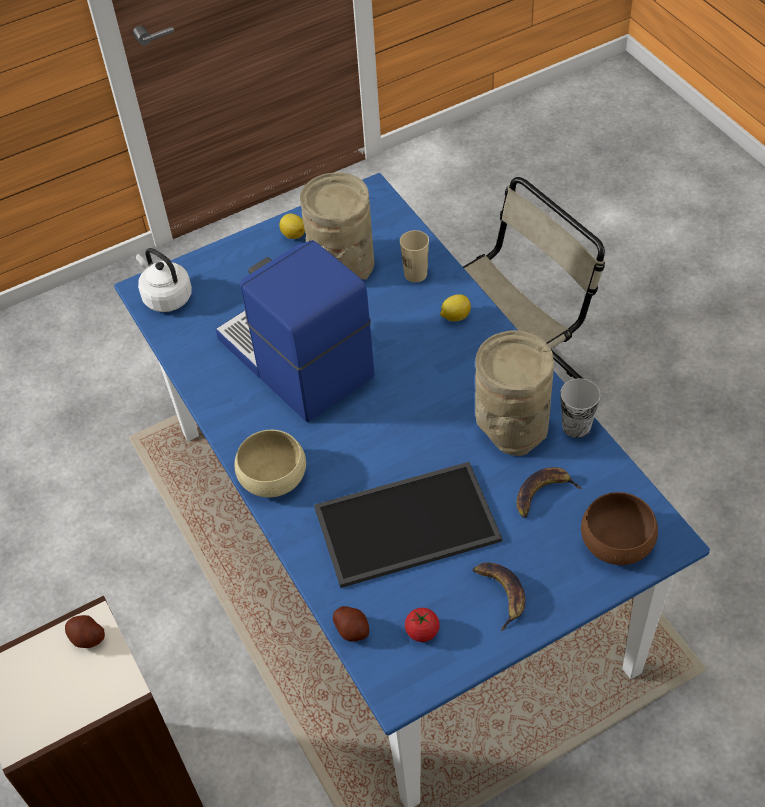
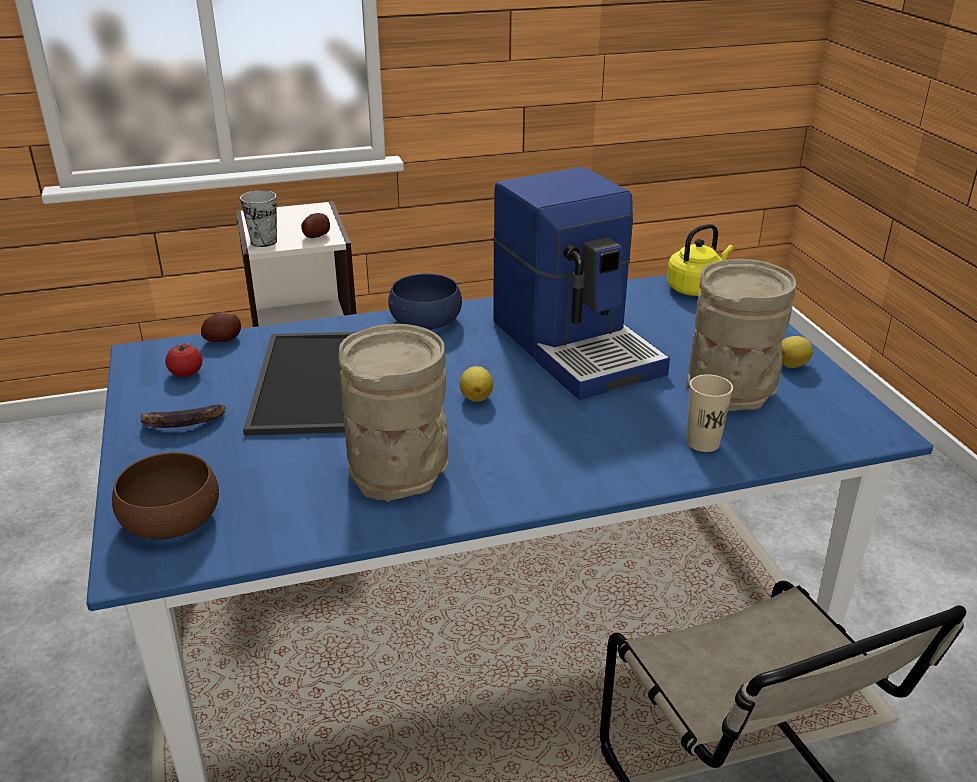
camera: 100 degrees right, 20 degrees down
white kettle [136,248,192,312] -> yellow kettle [667,224,733,296]
coffee machine [216,240,375,422] -> coffee machine turned 90 degrees clockwise [493,167,670,400]
beige bowl [234,430,306,497] -> blue bowl [388,274,462,330]
lemon [440,294,471,321] -> lemon moved to [460,366,493,402]
banana [516,467,582,518] -> none
cup [560,378,601,438] -> cup moved to [240,190,277,247]

